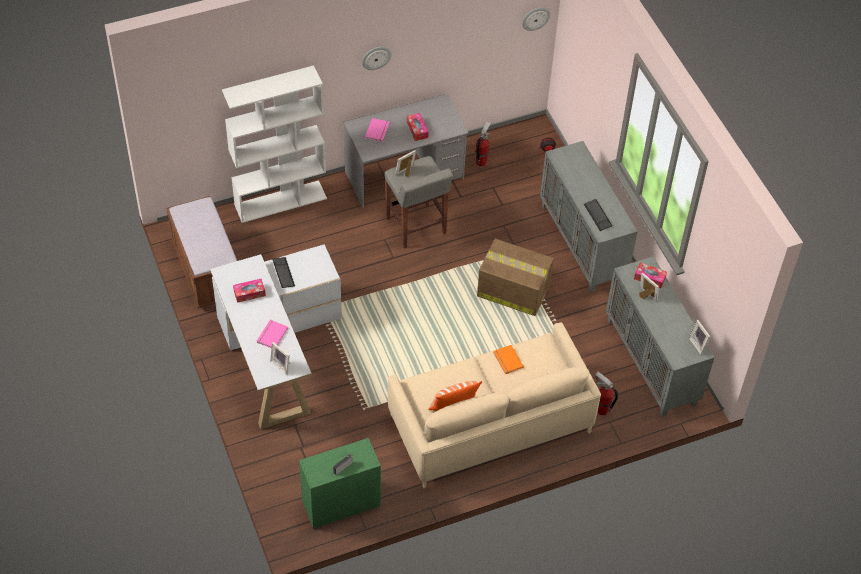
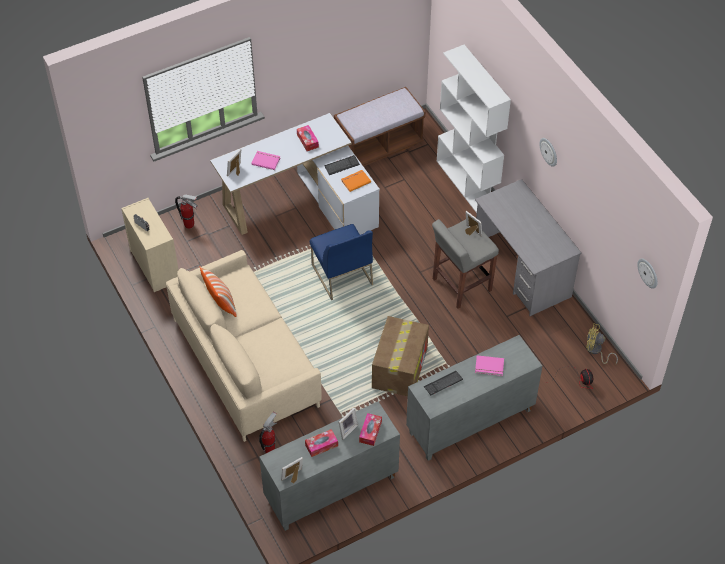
camera: 85 degrees right, 0 degrees up
green dresser [299,438,381,529] -> beige dresser [121,198,178,292]
pink book [365,118,390,142] -> pink book moved to [475,355,504,376]
tissue box [407,113,429,141] -> tissue box moved to [305,429,338,457]
fire extinguisher [475,121,491,166] -> fire extinguisher moved to [175,195,198,229]
orange book [493,345,524,374] -> orange book moved to [341,170,371,192]
none -> blue chair [310,224,373,300]
none -> yellow fan [586,323,618,365]

